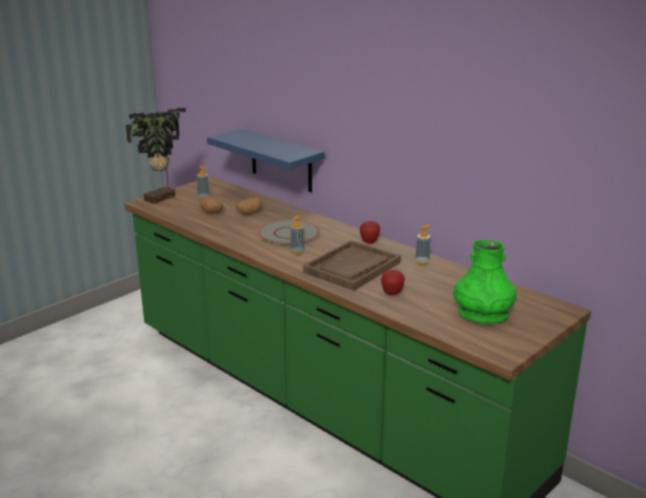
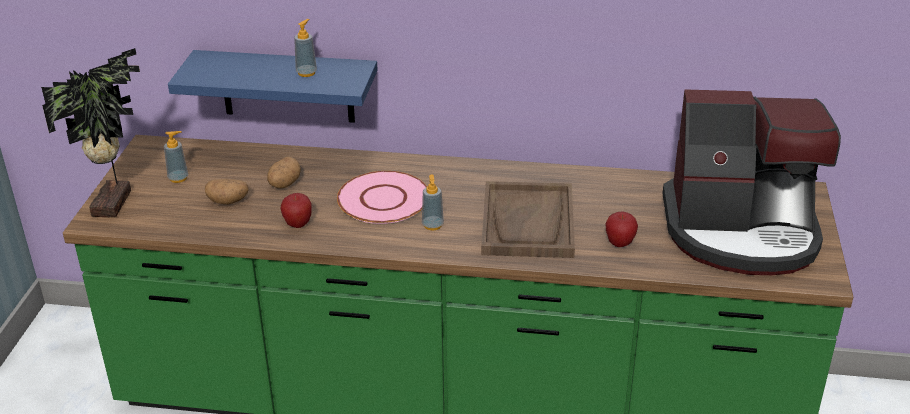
camera: 35 degrees left, 10 degrees up
grey plate [258,220,320,246] -> pink plate [337,171,427,224]
apple [360,221,380,244] -> apple moved to [280,193,312,228]
soap dispenser [415,225,431,265] -> soap dispenser moved to [294,19,317,77]
green vase [453,240,516,324] -> coffee machine [663,89,841,275]

